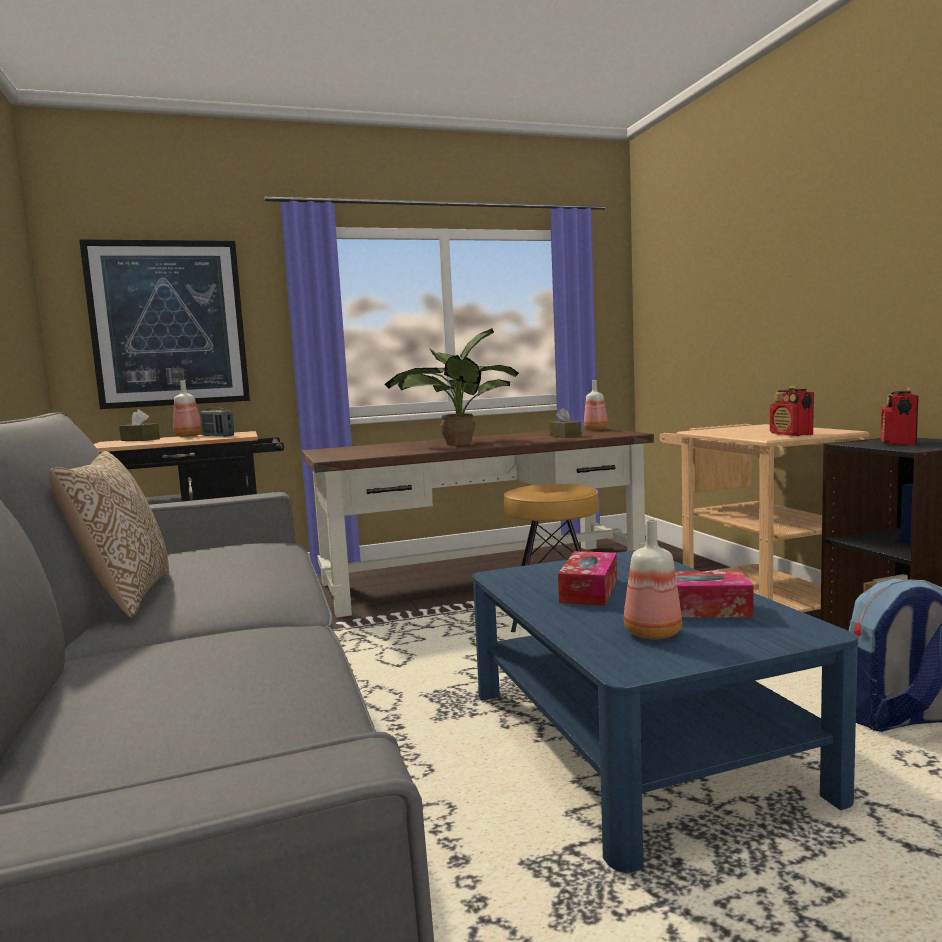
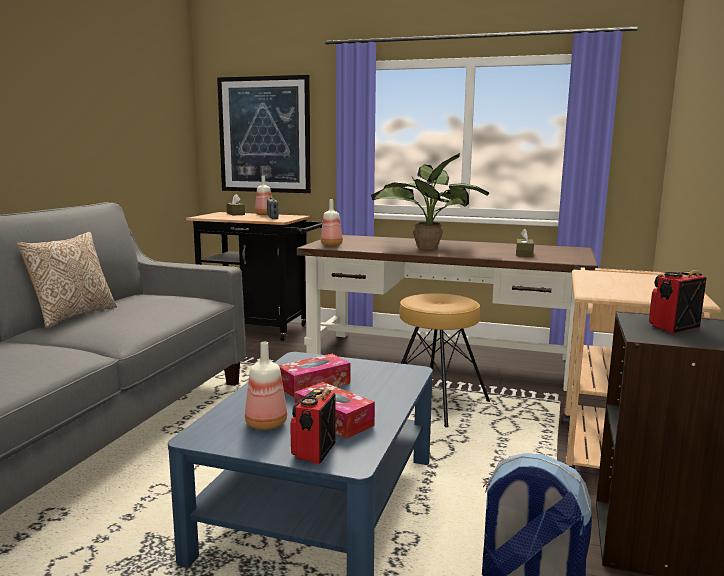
camera: 35 degrees right, 5 degrees up
bottle [584,380,608,430] -> bottle moved to [321,200,343,246]
radio [770,386,814,436] -> radio moved to [290,389,335,464]

